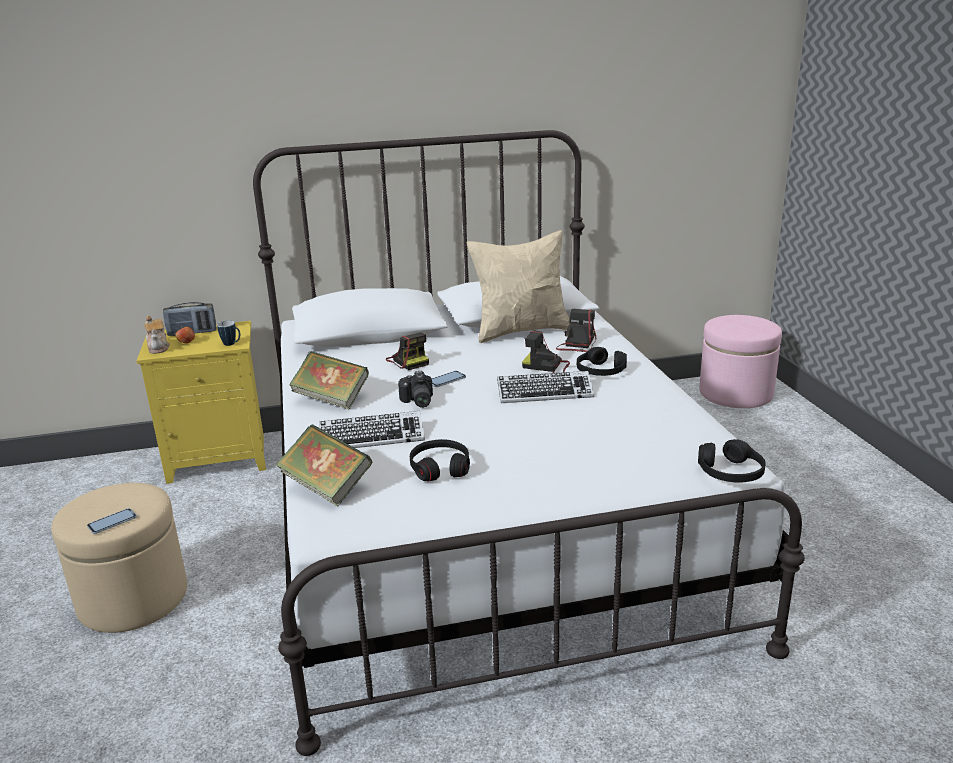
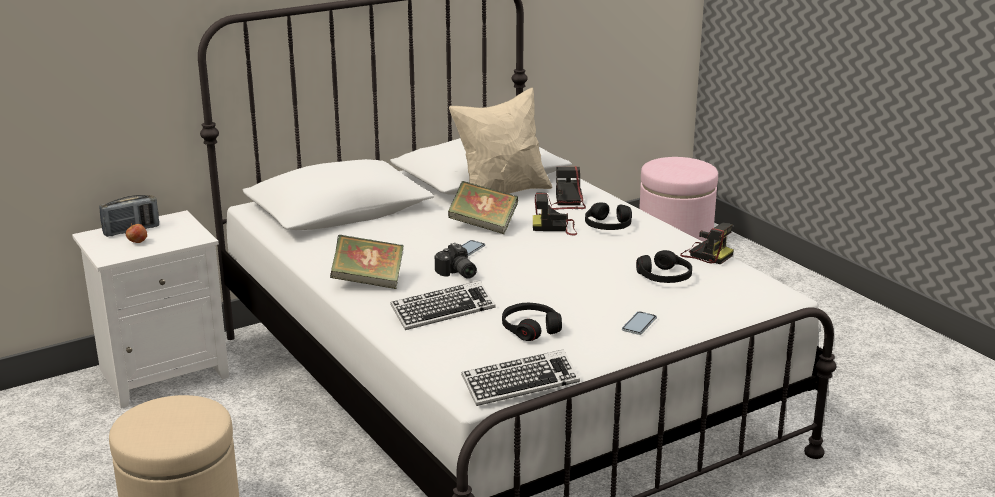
camera: 20 degrees left, 0 degrees up
phone [87,508,137,534] -> phone moved to [622,311,657,335]
yellow nightstand [137,321,266,484] -> white nightstand [72,210,229,408]
teapot [145,315,170,354] -> none
mug [217,321,240,346] -> none
book [276,425,372,507] -> book moved to [448,181,518,234]
camera [386,332,429,370] -> camera moved to [680,223,734,264]
keyboard [497,371,594,403] -> keyboard moved to [461,349,580,406]
black headphones [698,439,766,483] -> black headphones moved to [636,250,692,283]

